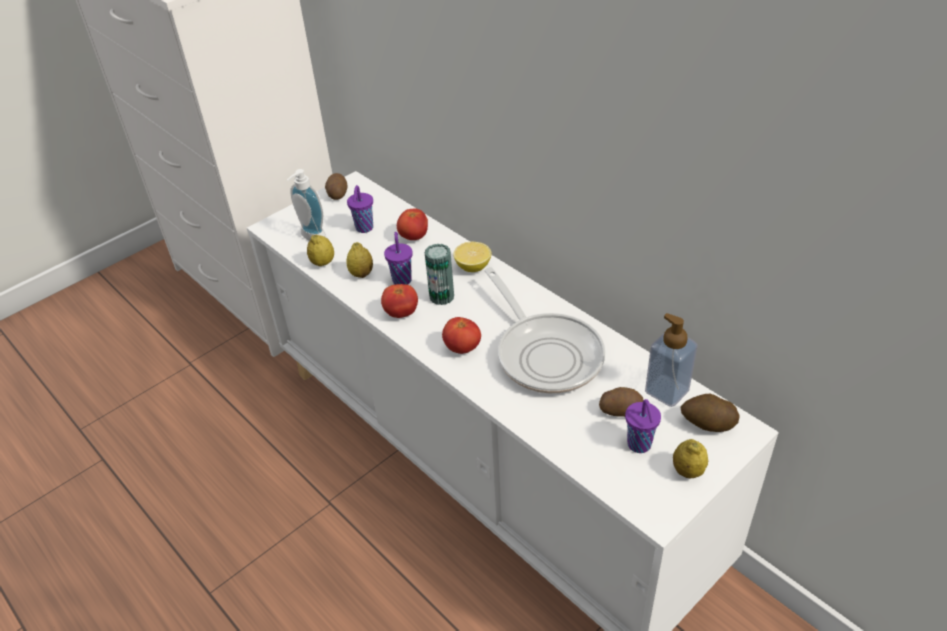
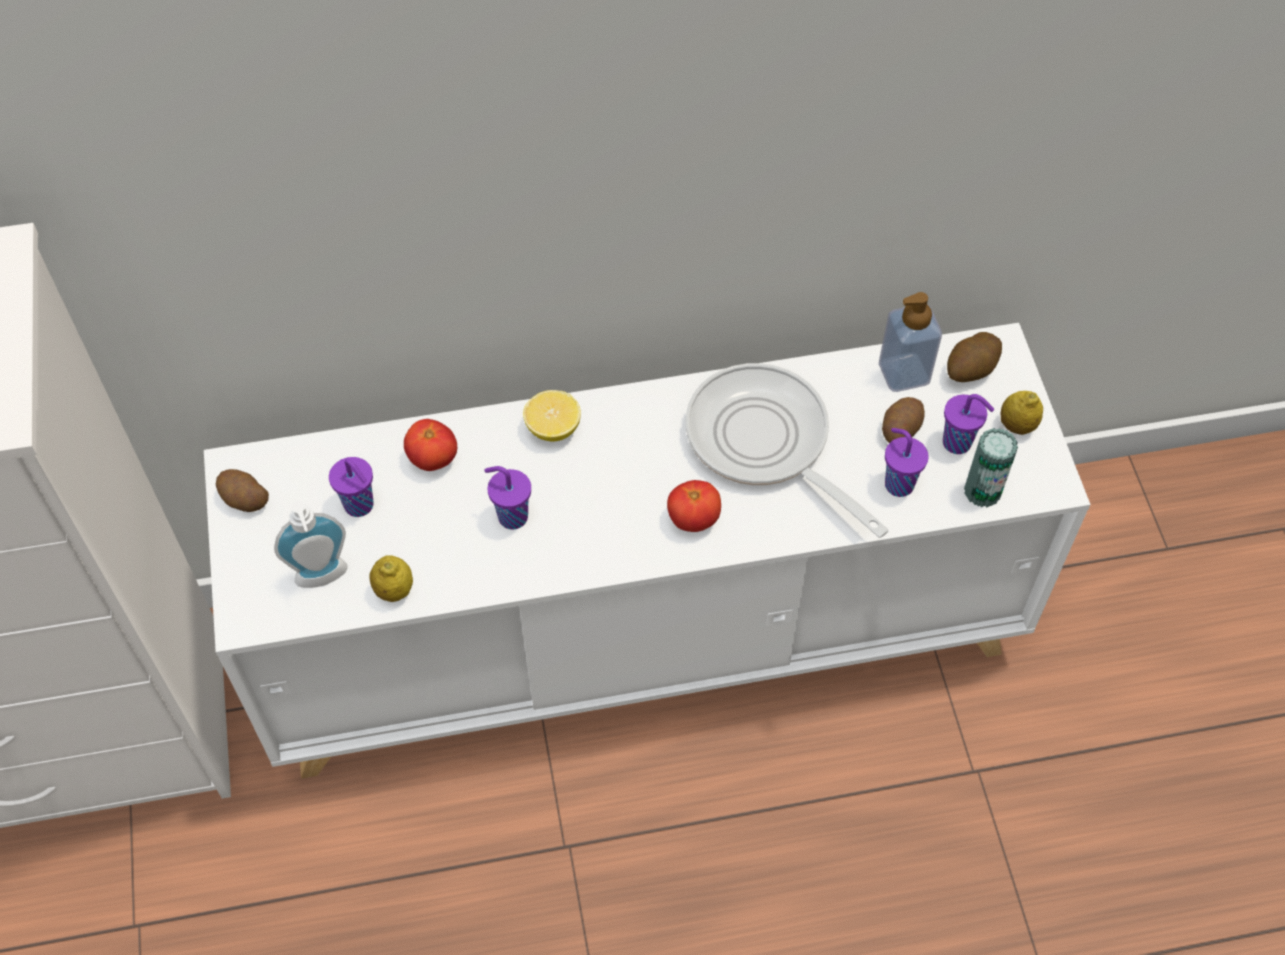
camera: 60 degrees left, 15 degrees up
lemon [346,242,373,278] -> none
tomato [381,284,418,318] -> none
can [425,244,454,305] -> can moved to [964,428,1018,508]
frying pan [484,267,605,394] -> frying pan turned 135 degrees counterclockwise [685,363,888,538]
none -> purple cup [885,428,929,497]

